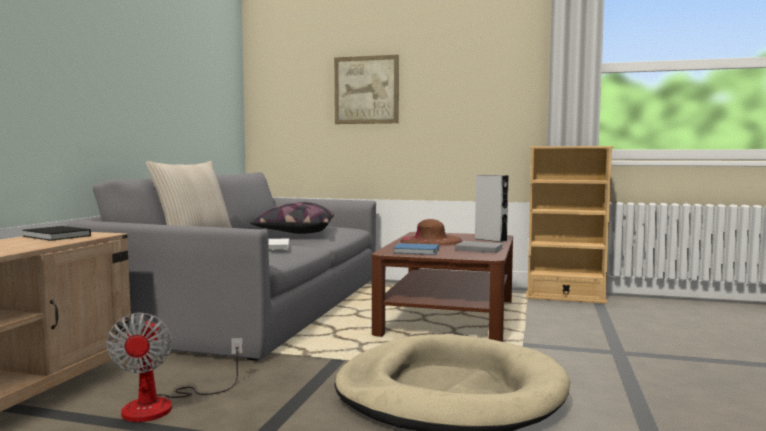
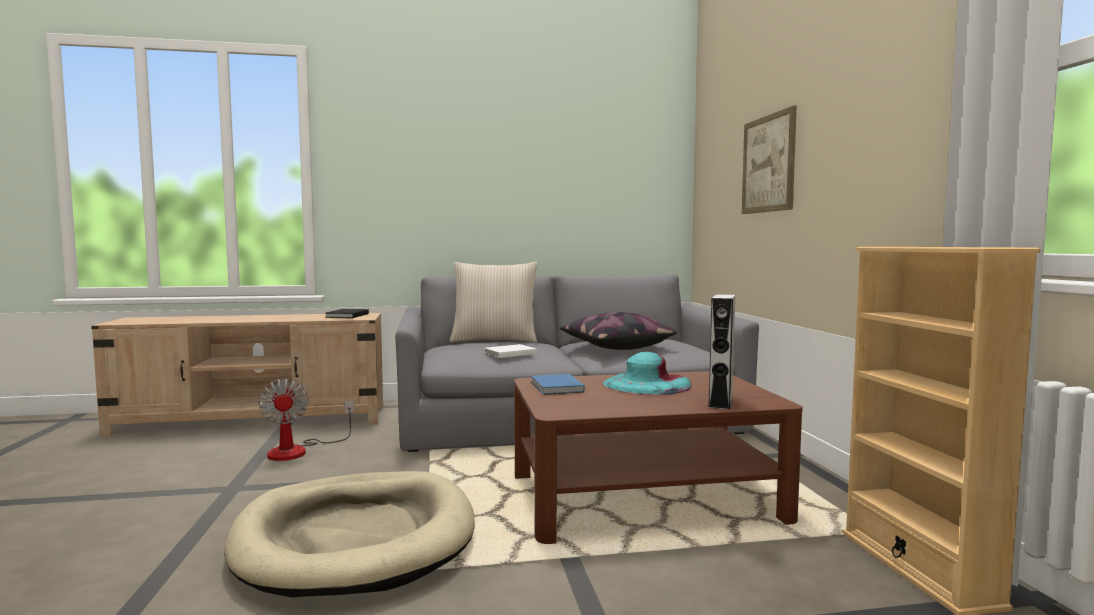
camera: 65 degrees right, 0 degrees up
fan [106,312,243,422] -> fan turned 75 degrees counterclockwise [258,378,354,461]
brown hat [400,219,463,246] -> turquoise hat [603,352,692,395]
grey book [455,241,503,253] -> none

